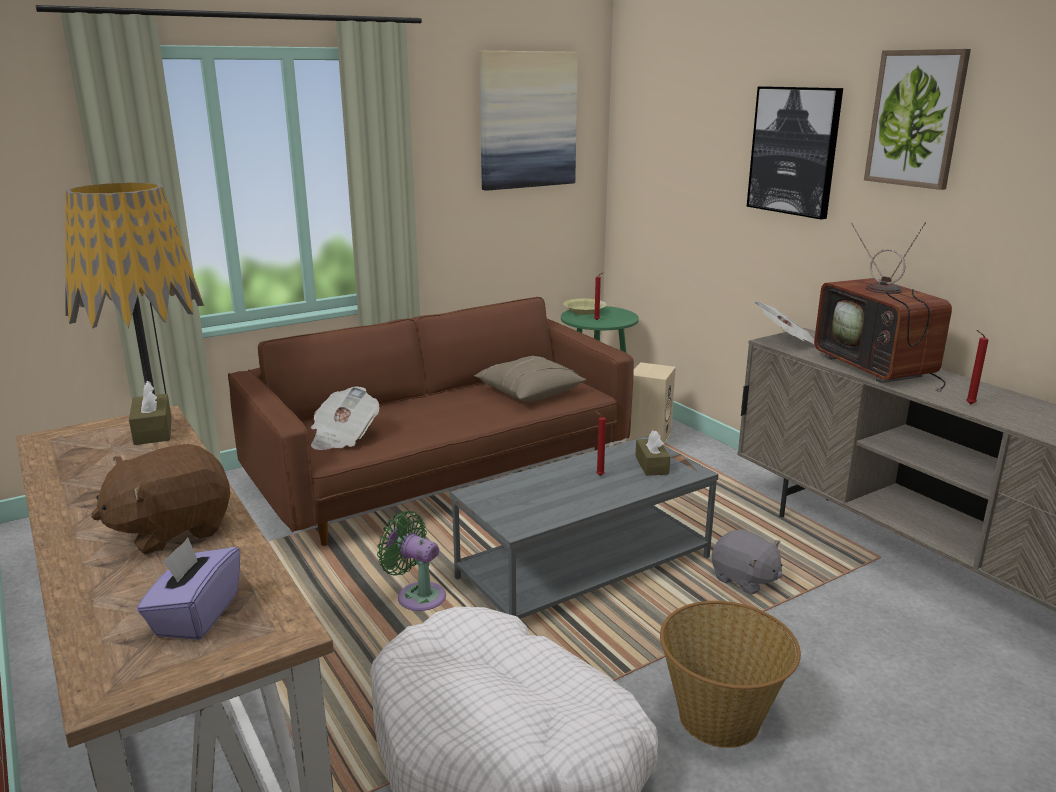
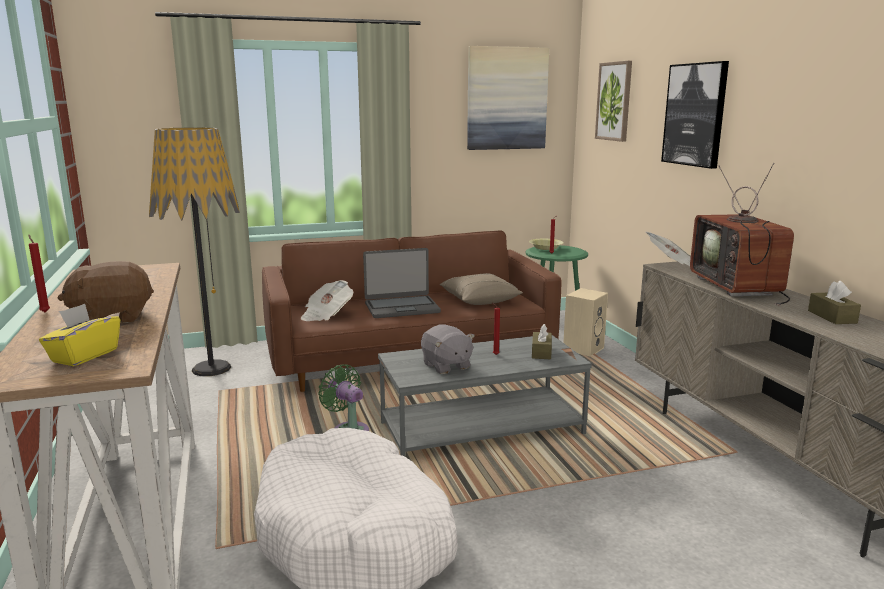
camera: 15 degrees right, 5 degrees down
brown tissue box [129,381,172,445] -> brown tissue box moved to [808,281,861,324]
purple tissue box [137,538,240,640] -> yellow tissue box [39,304,120,366]
basket [660,601,801,748] -> none
grey plush toy [712,529,783,595] -> grey plush toy moved to [421,325,475,374]
picture [864,49,971,190] -> picture moved to [595,61,632,142]
red candle [966,330,989,405] -> red candle moved to [28,235,50,312]
none -> laptop [363,248,441,318]

